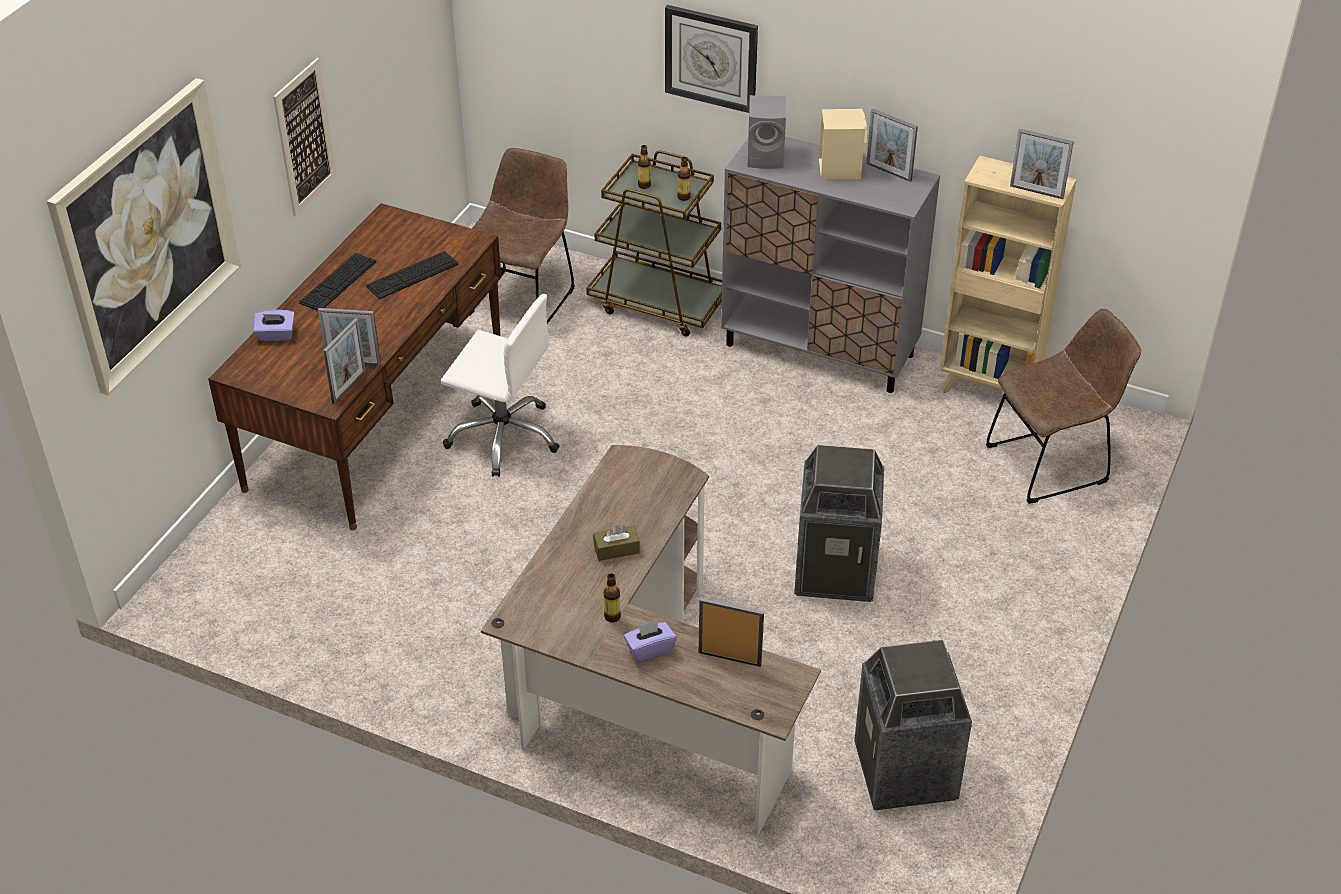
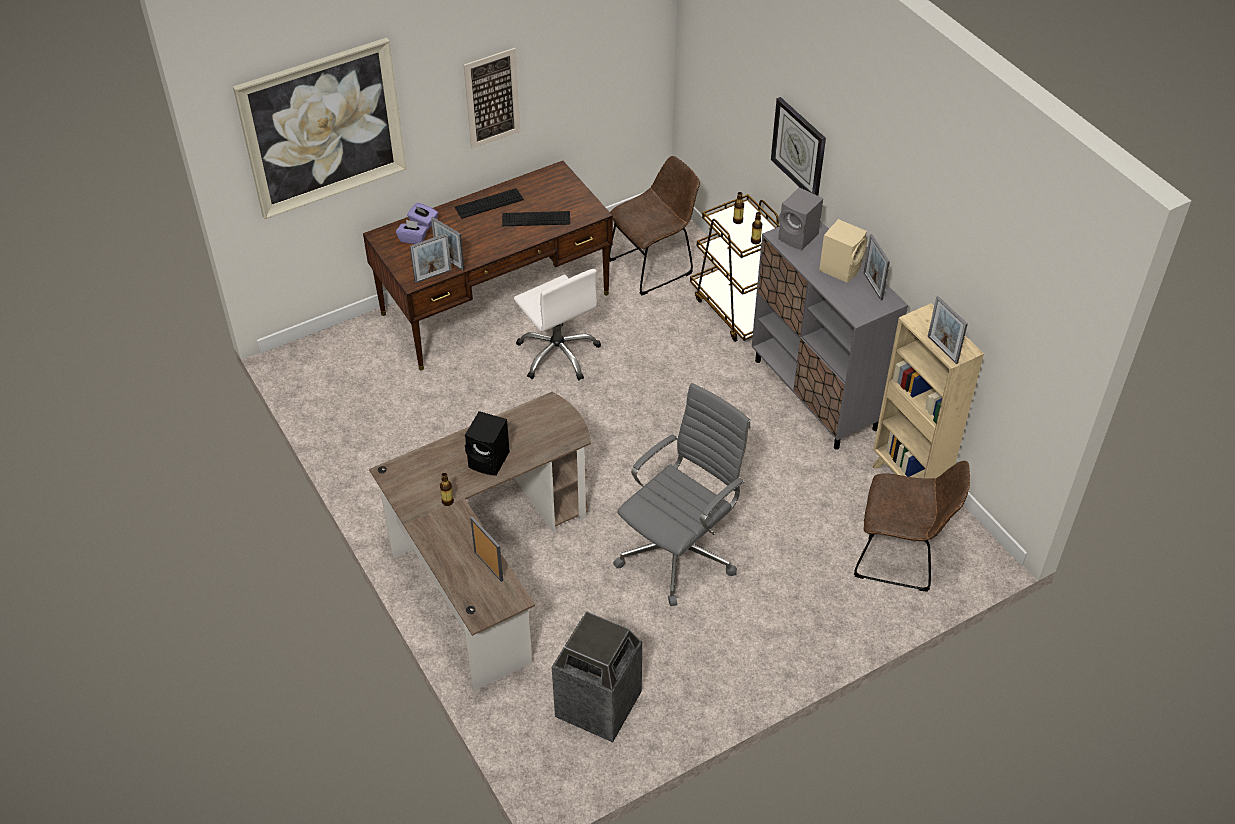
camera: 35 degrees right, 5 degrees up
brown tissue box [593,525,640,561] -> black speaker [465,411,510,476]
purple tissue box [624,620,676,663] -> purple tissue box moved to [396,220,427,244]
trash can [794,445,884,602] -> grey office chair [613,383,750,606]

